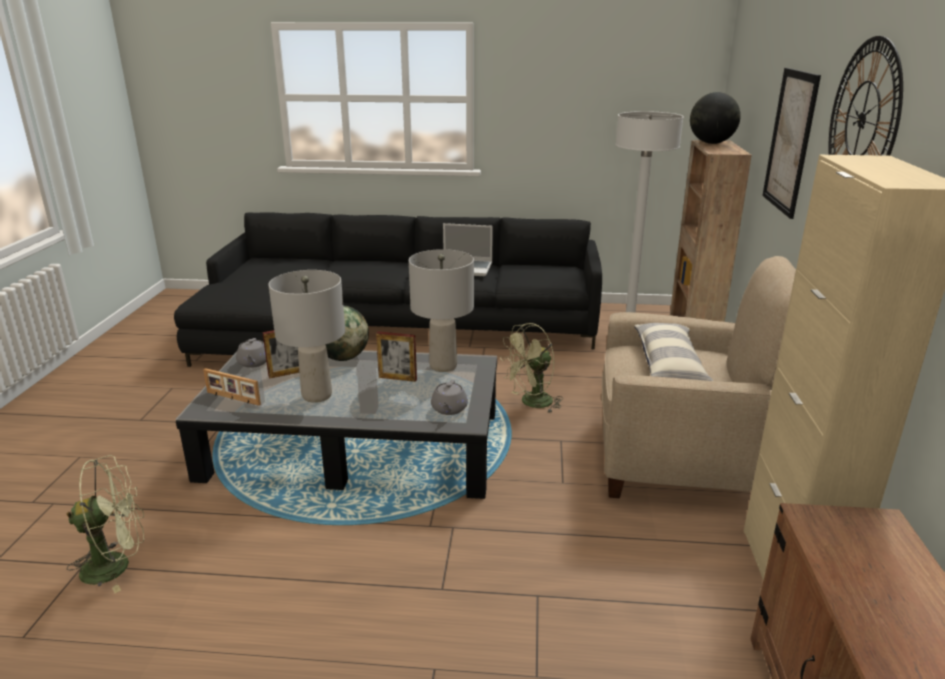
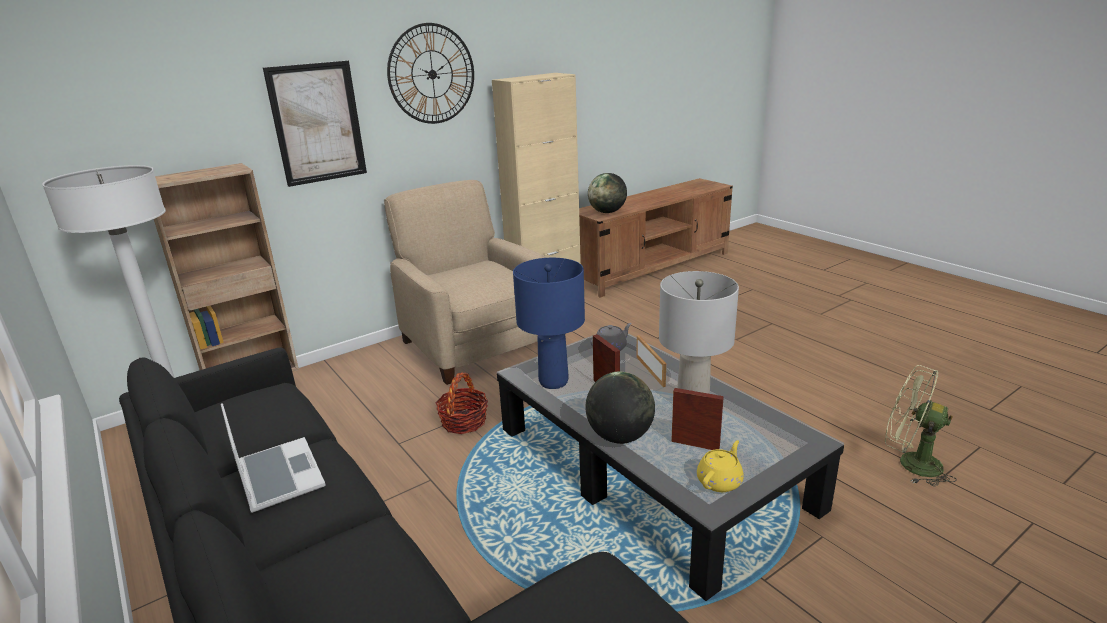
camera: 130 degrees left, 0 degrees up
picture frame [203,368,261,406] -> picture frame moved to [636,335,666,387]
grey teapot [236,338,266,368] -> yellow teapot [697,440,744,492]
grey table lamp [409,249,474,372] -> blue table lamp [513,258,585,389]
green fan [500,323,563,413] -> basket [436,372,488,434]
pillow [635,323,714,381] -> none
globe [690,92,741,144] -> globe moved to [588,173,627,213]

